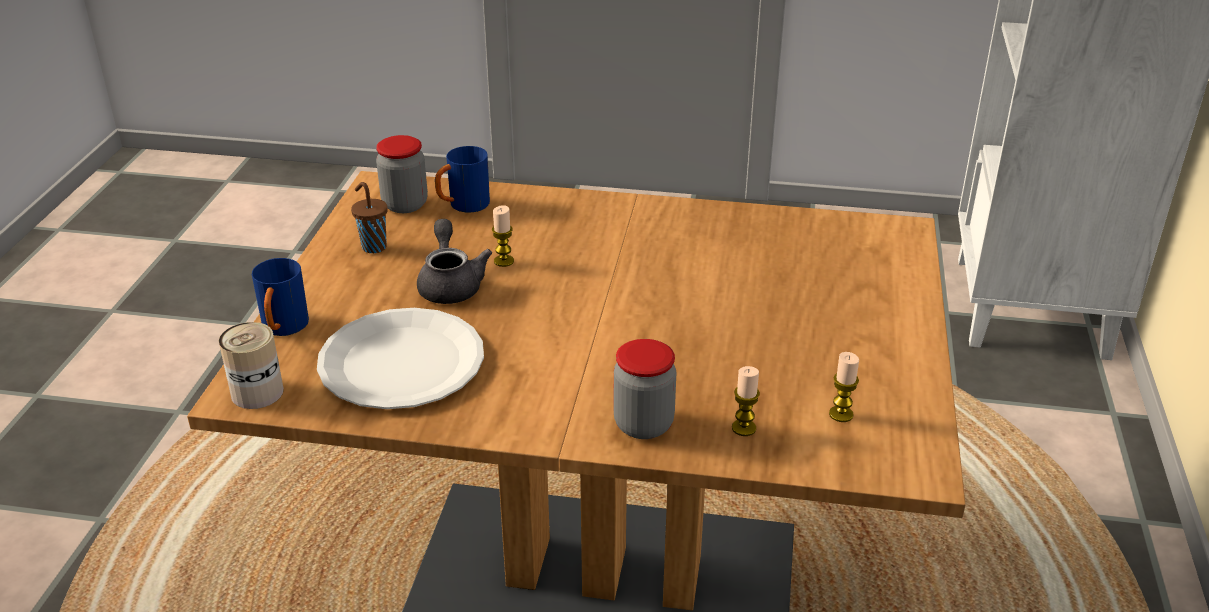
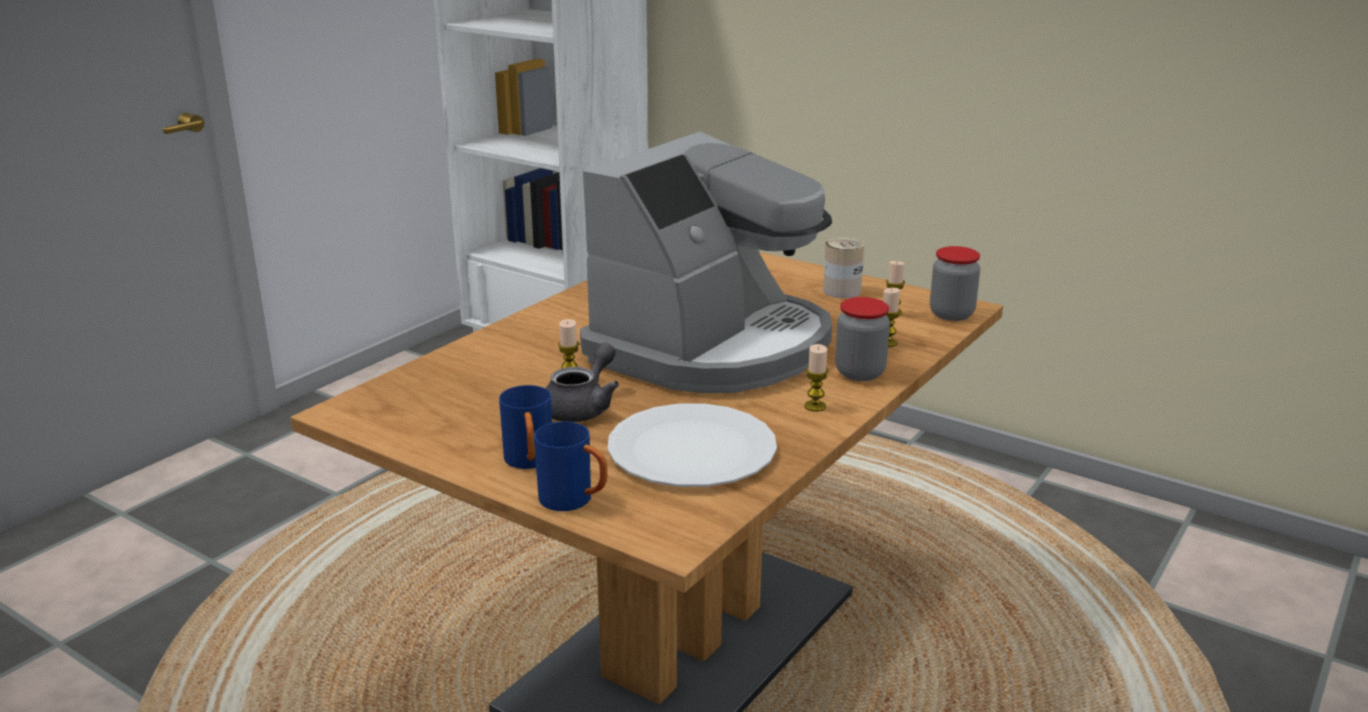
camera: 65 degrees left, 10 degrees down
can [219,322,284,409] -> can moved to [823,237,864,298]
brown cup [351,182,388,253] -> none
jar [376,135,428,213] -> jar moved to [930,246,980,321]
grey teapot [417,219,493,304] -> grey teapot turned 105 degrees clockwise [546,343,619,422]
blue mug [435,146,490,212] -> blue mug moved to [499,385,552,469]
none -> coffee machine [580,132,832,393]
none -> candle [805,344,828,412]

